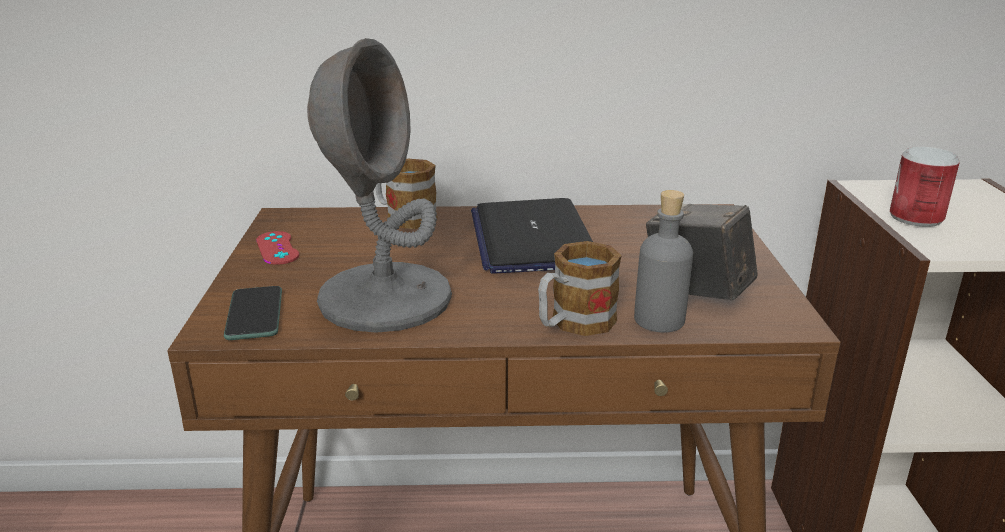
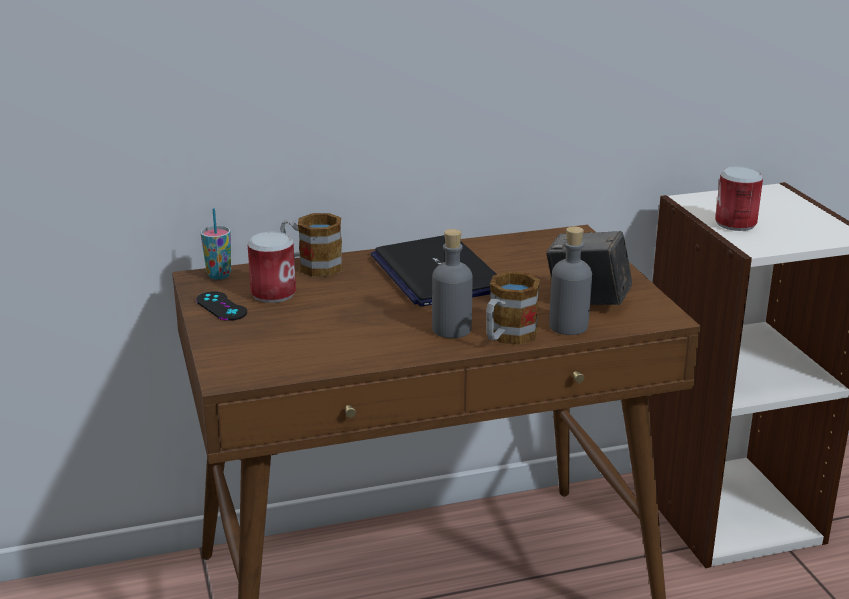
camera: 15 degrees left, 0 degrees up
phone [224,286,282,340] -> none
red game controller [256,231,299,265] -> black game controller [196,291,247,321]
grey table lamp [307,38,452,333] -> none
none -> cup [201,208,231,280]
none -> can [248,232,296,303]
none -> grey bottle [432,229,473,338]

